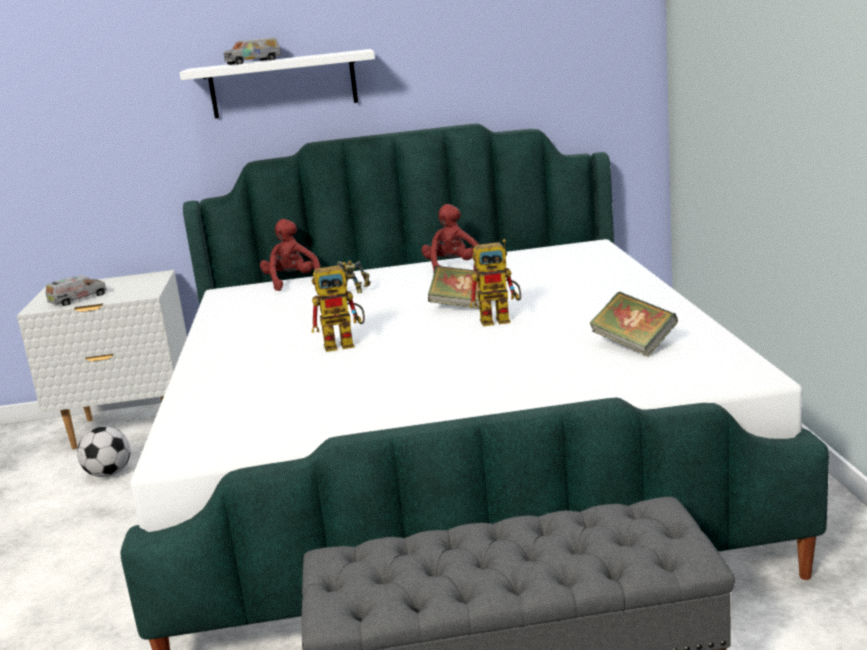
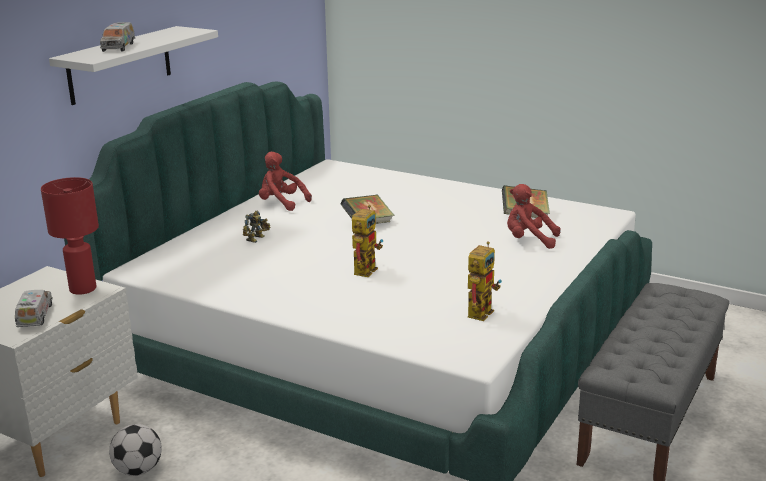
camera: 55 degrees left, 5 degrees up
red plush toy [260,219,320,291] -> red plush toy moved to [507,184,561,249]
toy robot [470,239,521,326] -> toy robot moved to [468,241,502,321]
none -> red table lamp [41,177,99,295]

